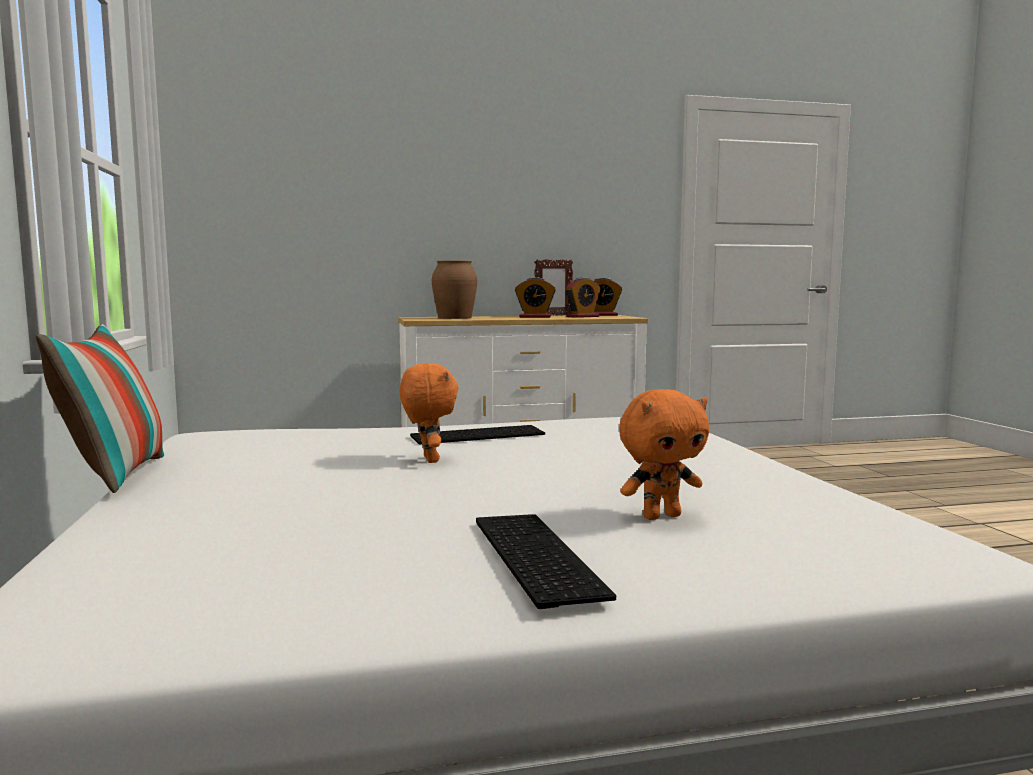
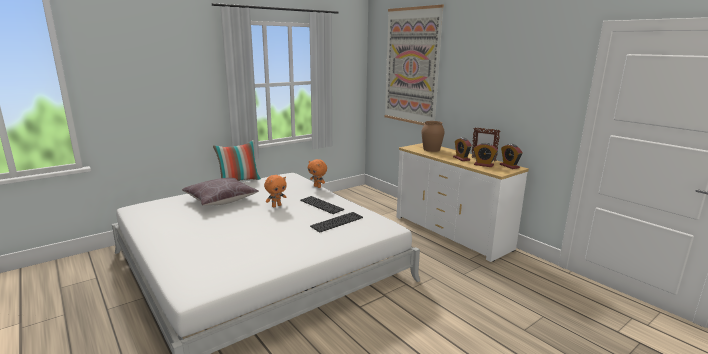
camera: 65 degrees right, 10 degrees up
keyboard [476,514,616,609] -> keyboard moved to [310,212,363,232]
orange plush toy [619,389,709,520] -> orange plush toy moved to [308,159,327,188]
none -> brown pillow [182,178,259,206]
none -> picture [384,4,444,125]

